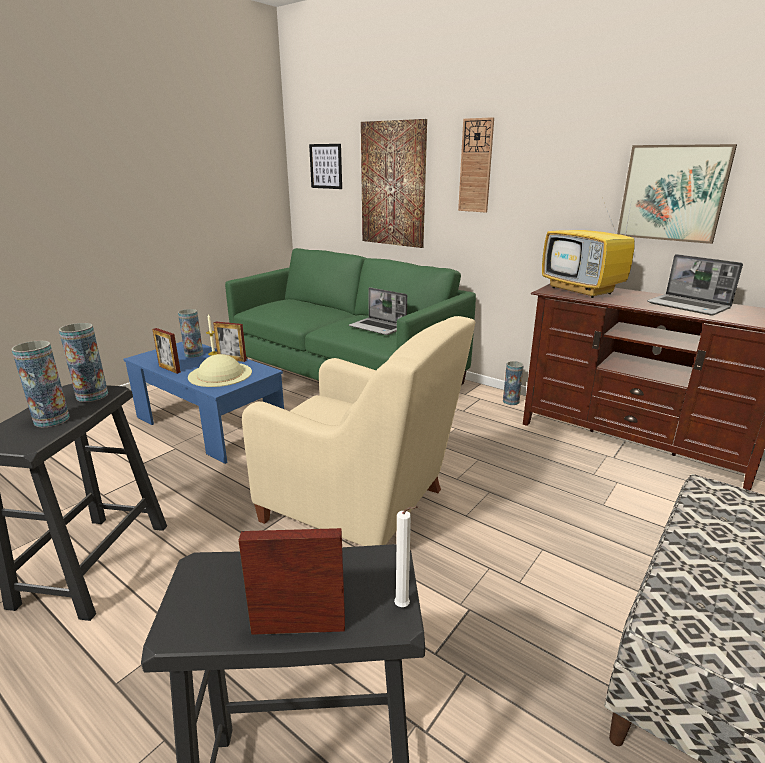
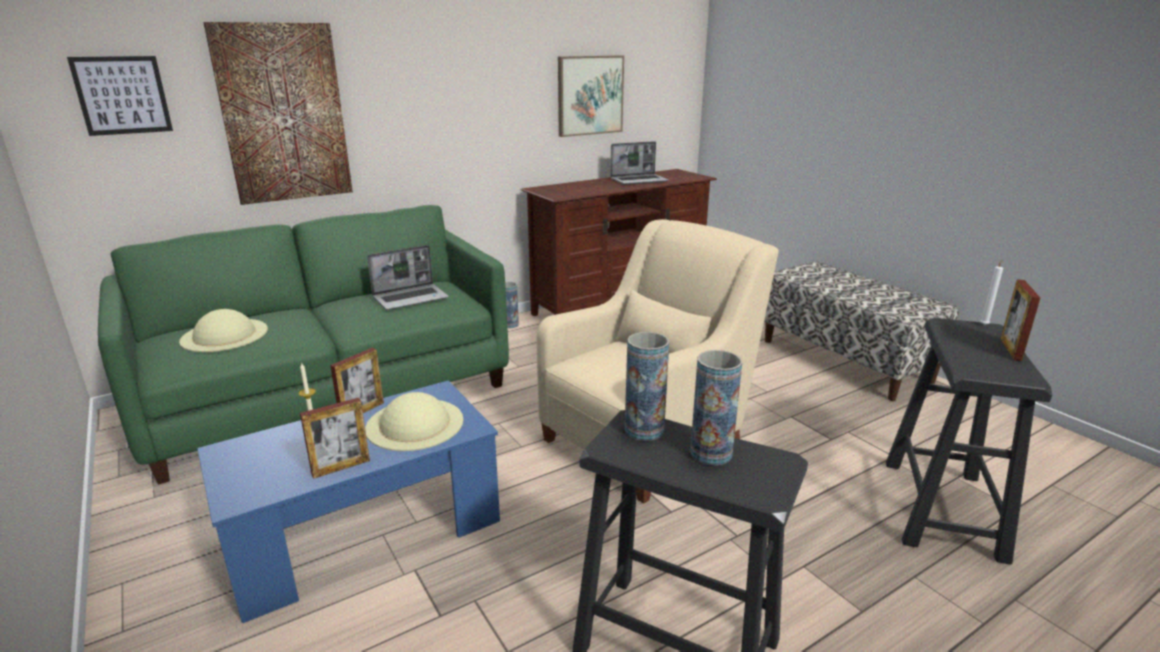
camera: 70 degrees left, 0 degrees up
vase [178,309,203,358] -> none
wall clock [458,117,494,213] -> none
television [542,194,635,298] -> none
none -> beige hat [179,309,268,352]

